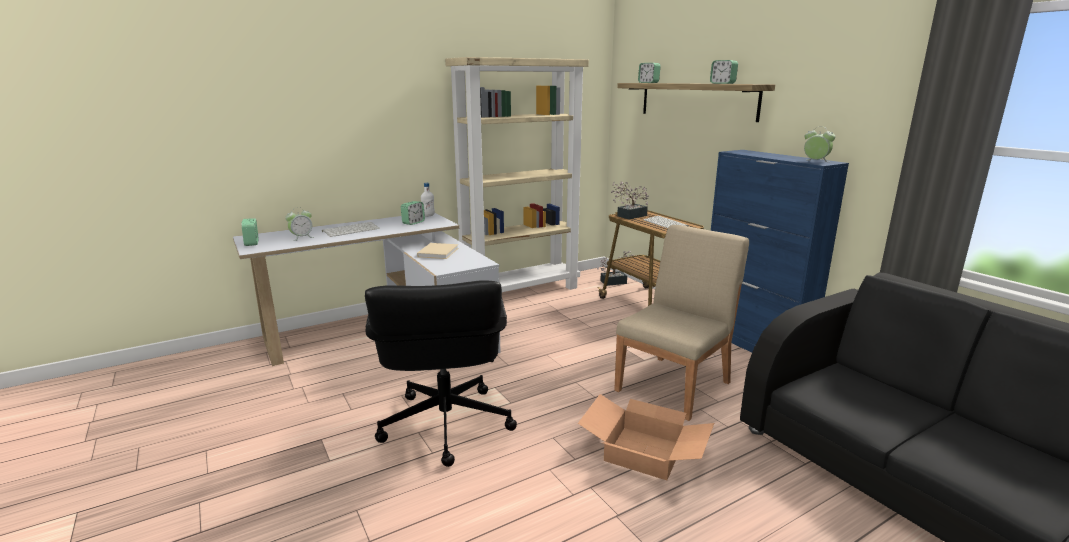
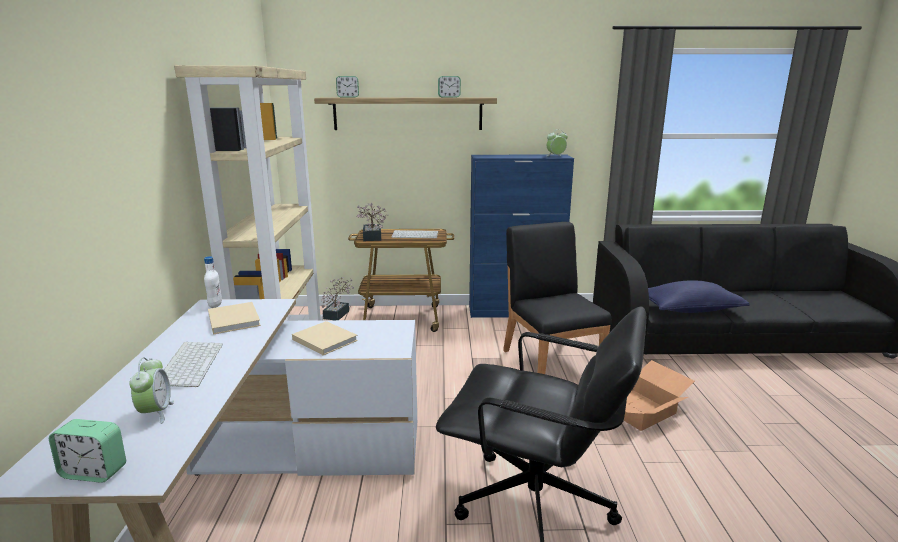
camera: 60 degrees left, 0 degrees up
alarm clock [401,201,425,225] -> beige book [208,302,261,334]
beige chair [614,225,749,421] -> black chair [503,222,612,374]
none -> blue pillow [648,280,750,313]

